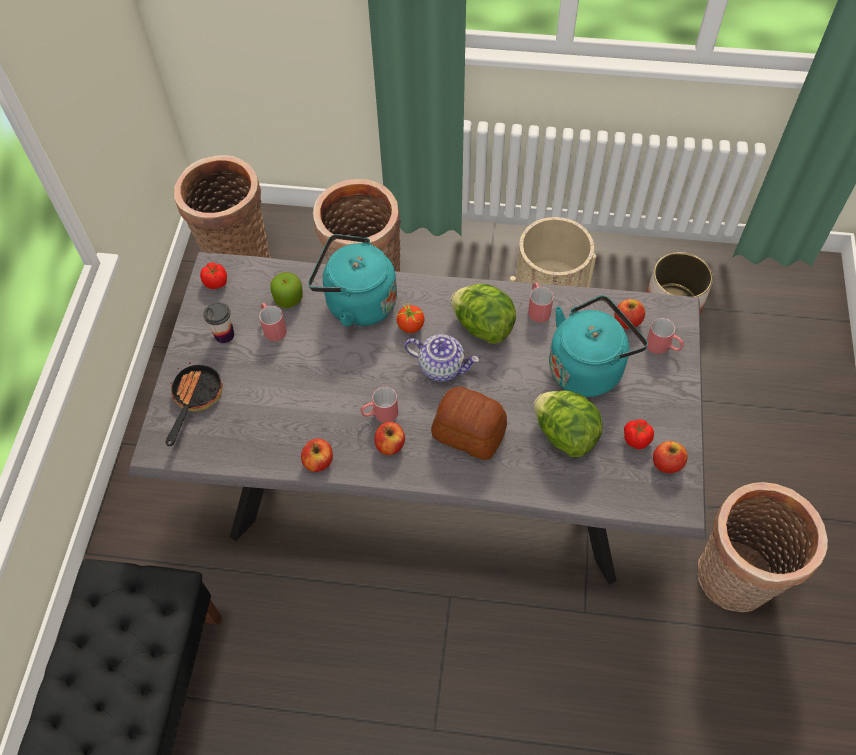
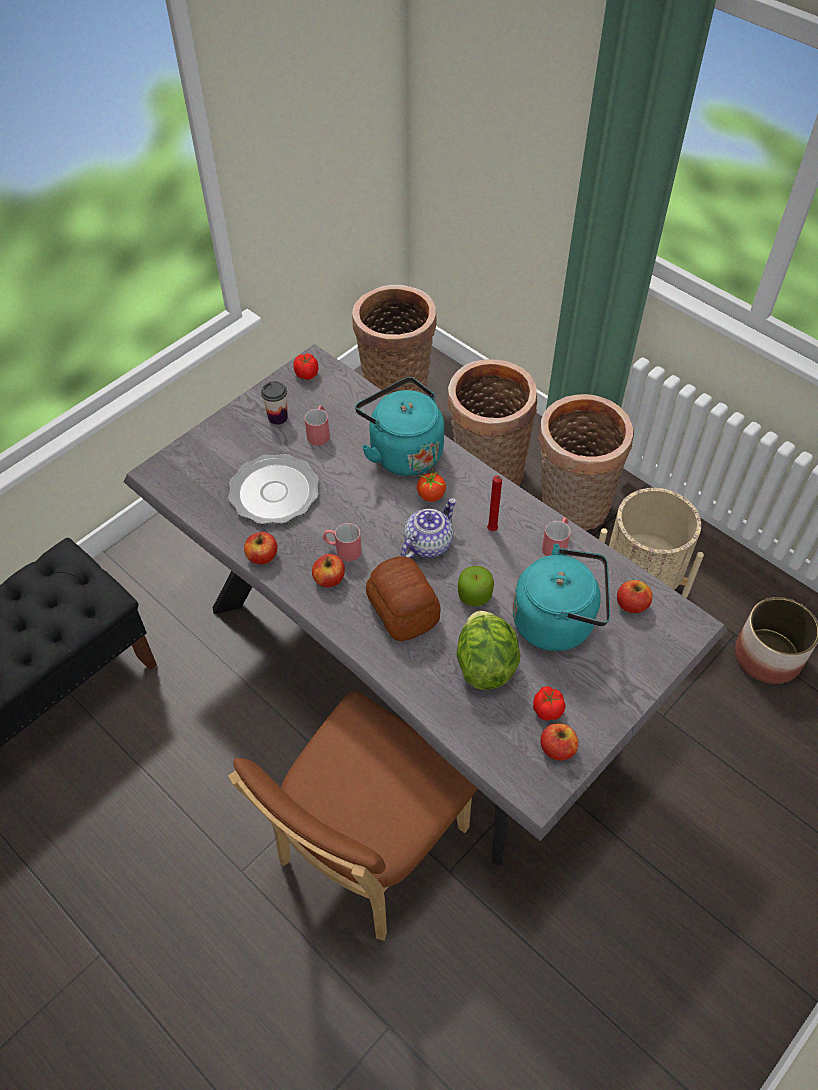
camera: 35 degrees right, 5 degrees down
frying pan [165,362,223,446] -> none
apple [270,272,303,308] -> apple moved to [458,566,494,606]
teapot [404,334,479,382] -> teapot turned 105 degrees counterclockwise [401,498,456,558]
lettuce [450,284,516,344] -> red candle [487,476,502,531]
red mug [647,318,684,354] -> none
basket [698,482,828,612] -> basket moved to [538,394,634,531]
none -> plate [228,454,319,524]
none -> brown chair [228,691,478,941]

